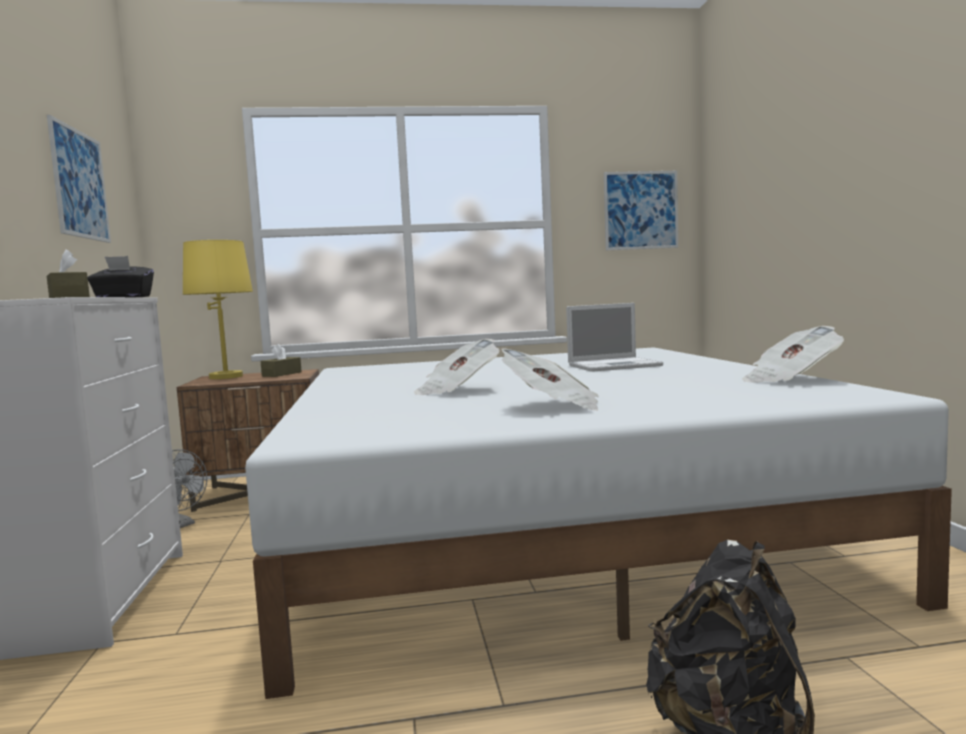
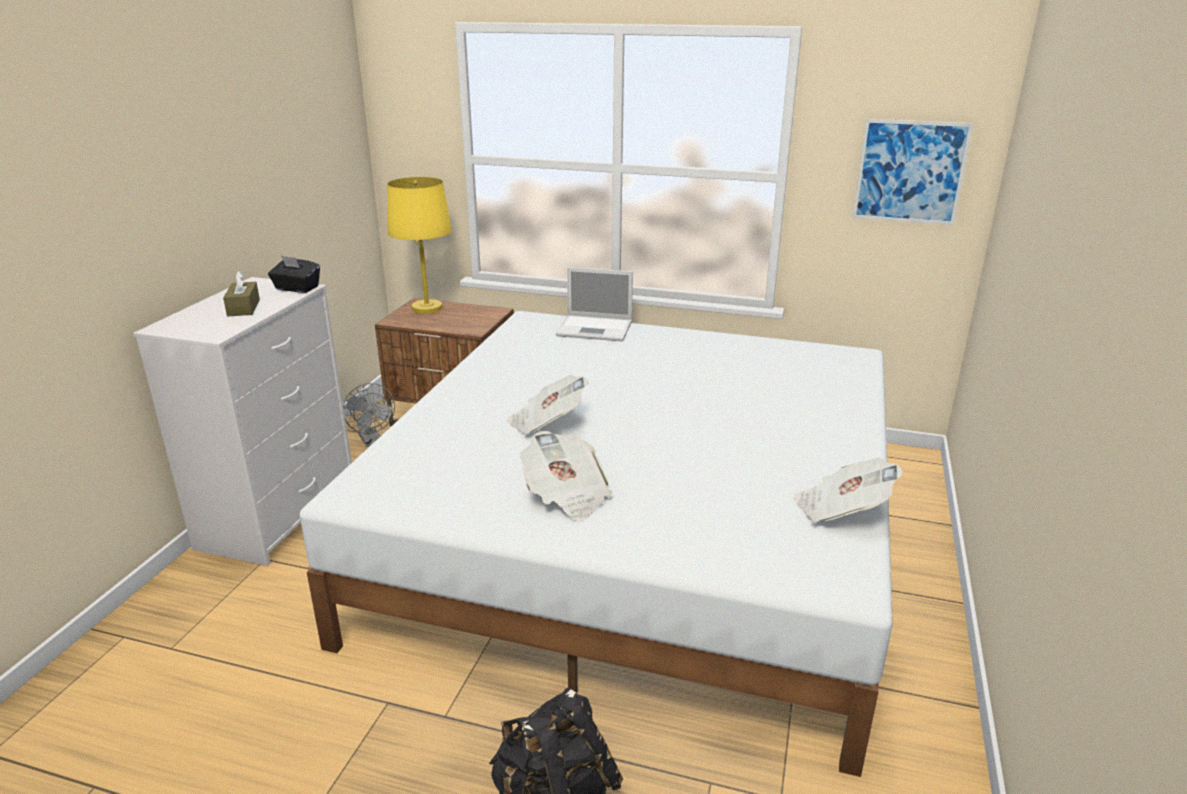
camera: 25 degrees right, 20 degrees up
picture [47,115,111,243] -> none
brown tissue box [261,344,302,377] -> none
laptop [566,303,663,372] -> laptop moved to [556,267,633,341]

